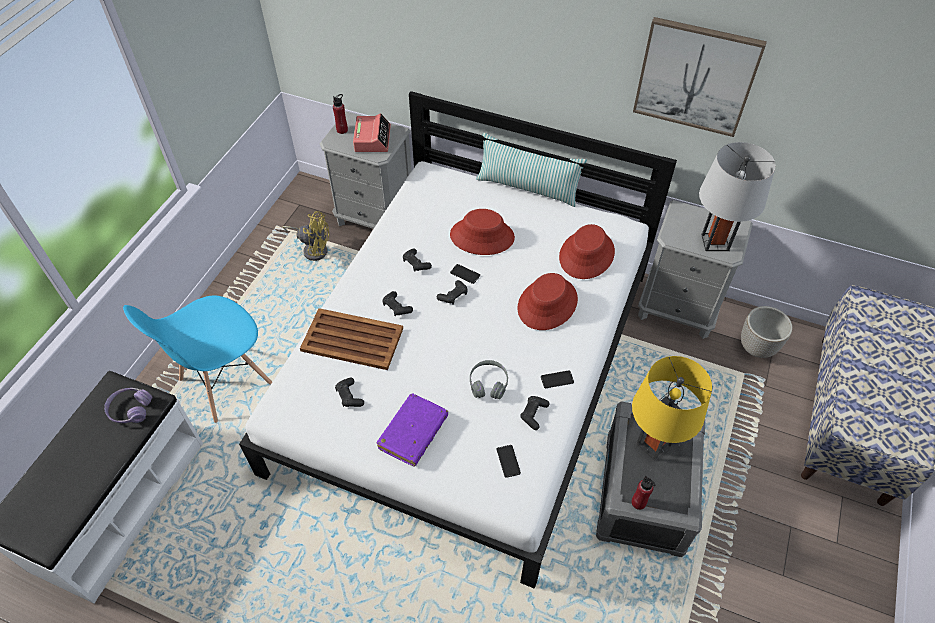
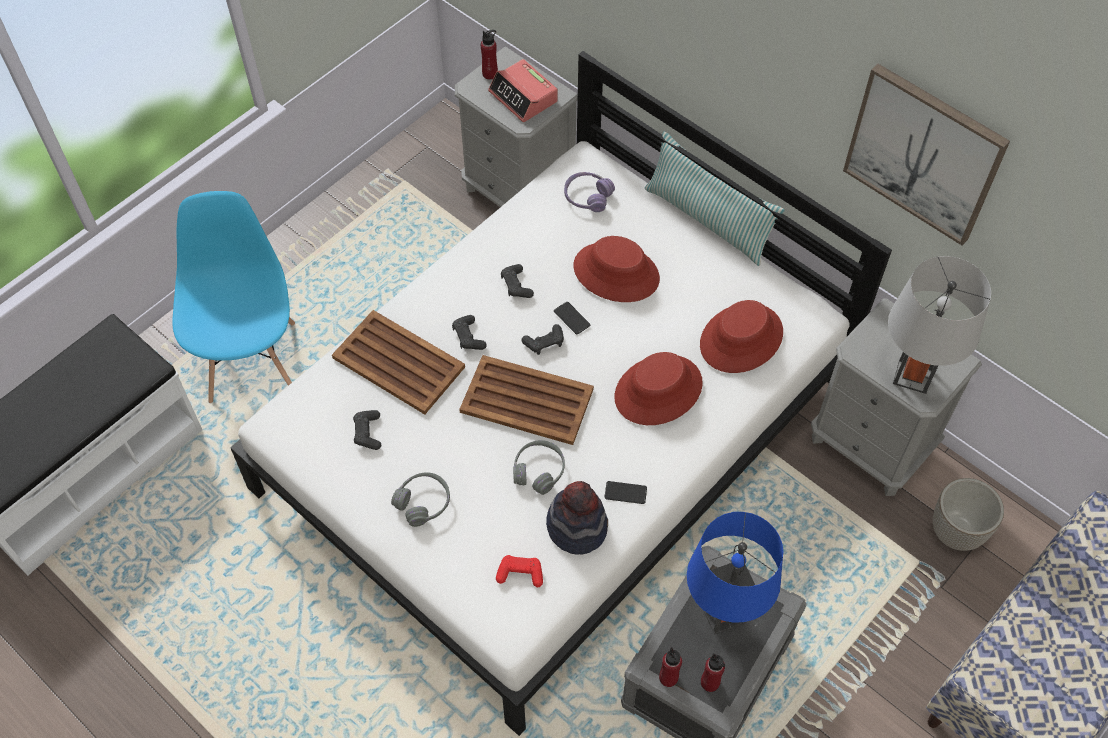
camera: 20 degrees right, 5 degrees up
purple headphones [104,388,153,423] -> purple headphones moved to [564,172,615,212]
blue chair [123,295,272,423] -> blue chair turned 105 degrees clockwise [172,191,295,403]
yellow fan [283,211,330,261] -> none
alarm clock [353,113,391,152] -> alarm clock turned 120 degrees clockwise [488,59,558,122]
purple book [377,394,448,467] -> grey headphones [391,472,450,527]
phone [496,445,521,478] -> red game controller [496,555,543,587]
black game controller [521,396,550,430] -> hat [546,481,608,555]
yellow table lamp [632,356,712,461] -> blue table lamp [687,512,783,635]
none -> brown tray [459,355,594,445]
none -> red bottle [701,653,725,692]

